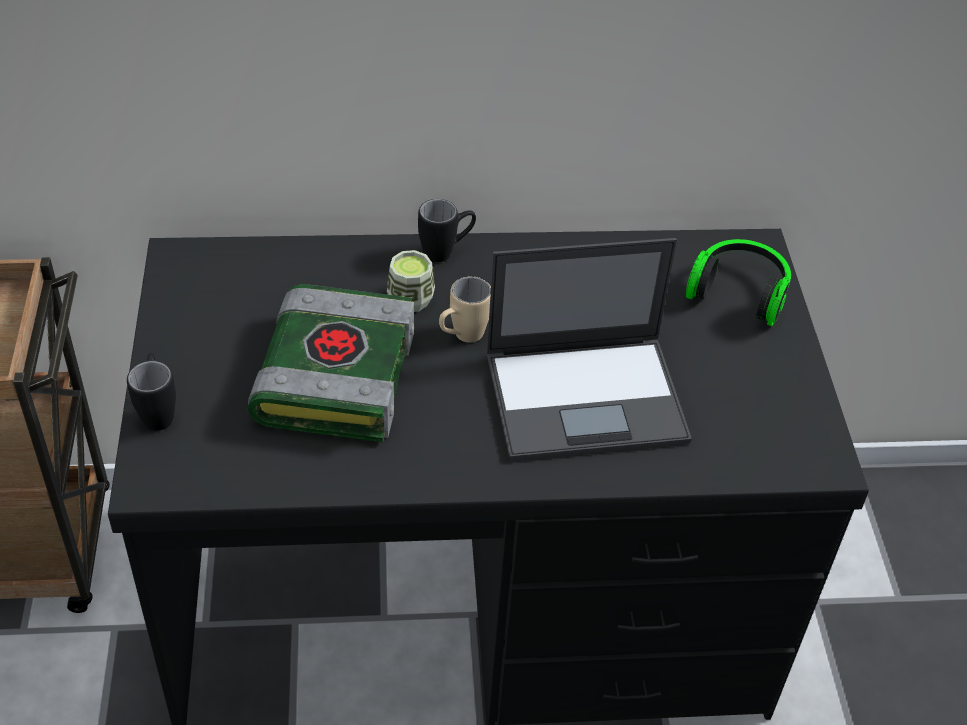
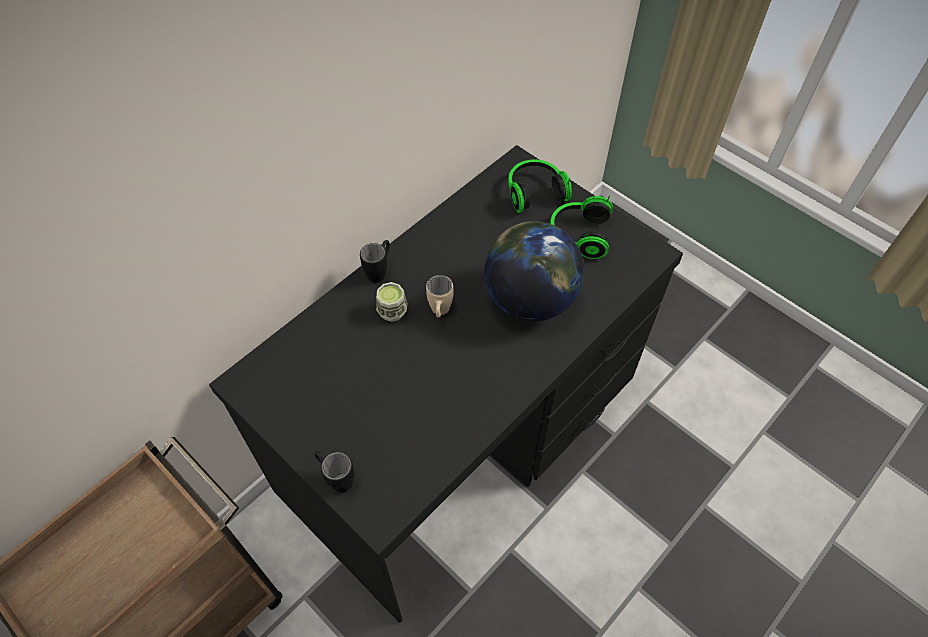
camera: 40 degrees left, 10 degrees up
book [248,284,414,442] -> none
laptop [486,238,692,462] -> globe [484,221,584,321]
none -> headphones [550,195,613,259]

